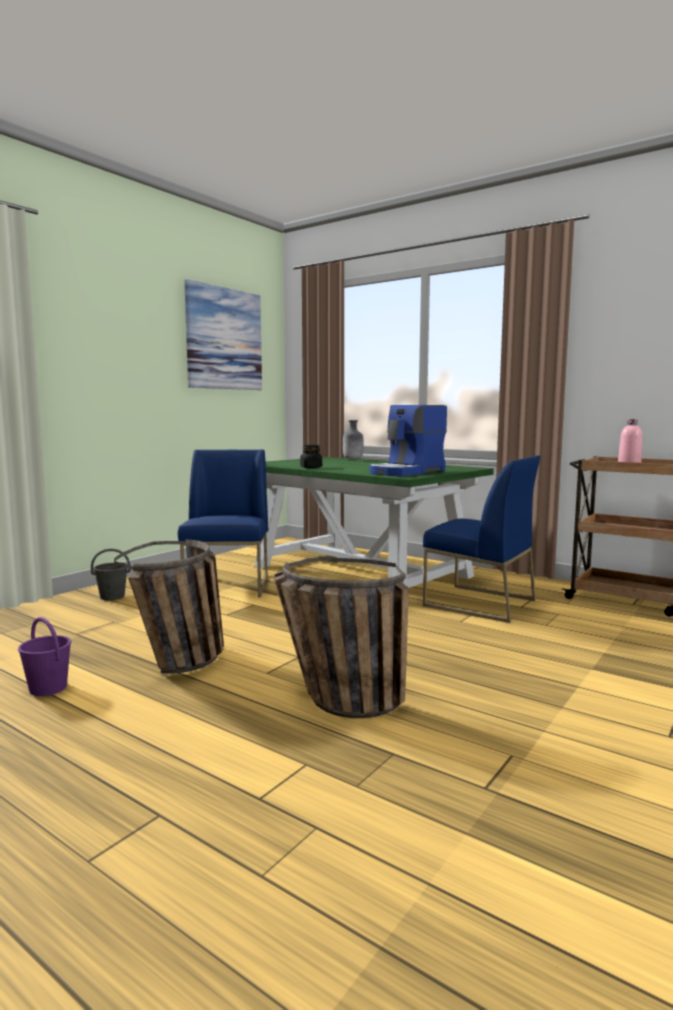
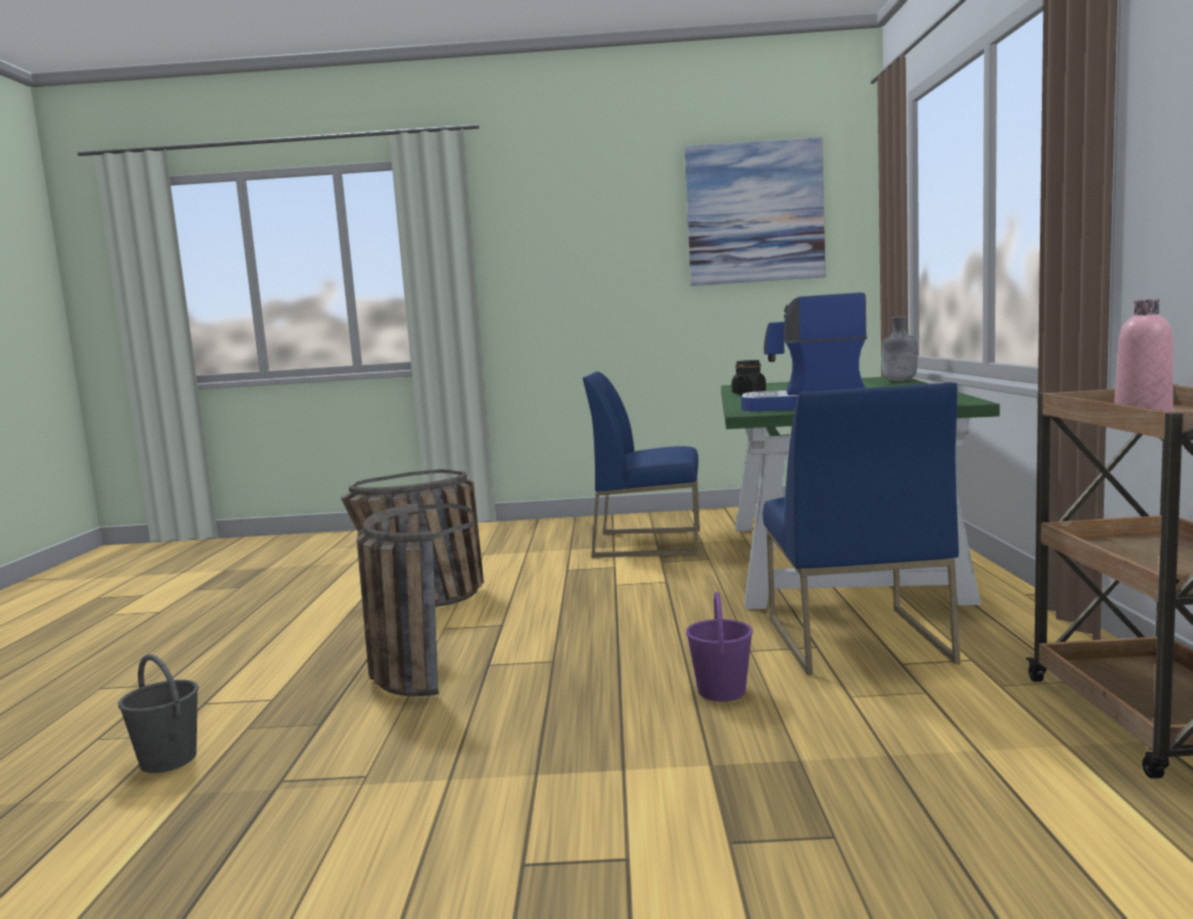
camera: 55 degrees right, 0 degrees up
purple bucket [18,617,71,696] -> purple bucket moved to [686,592,753,702]
grey bucket [91,549,131,600] -> grey bucket moved to [118,654,199,773]
blue chair [178,450,268,598] -> blue chair turned 135 degrees counterclockwise [583,371,700,557]

